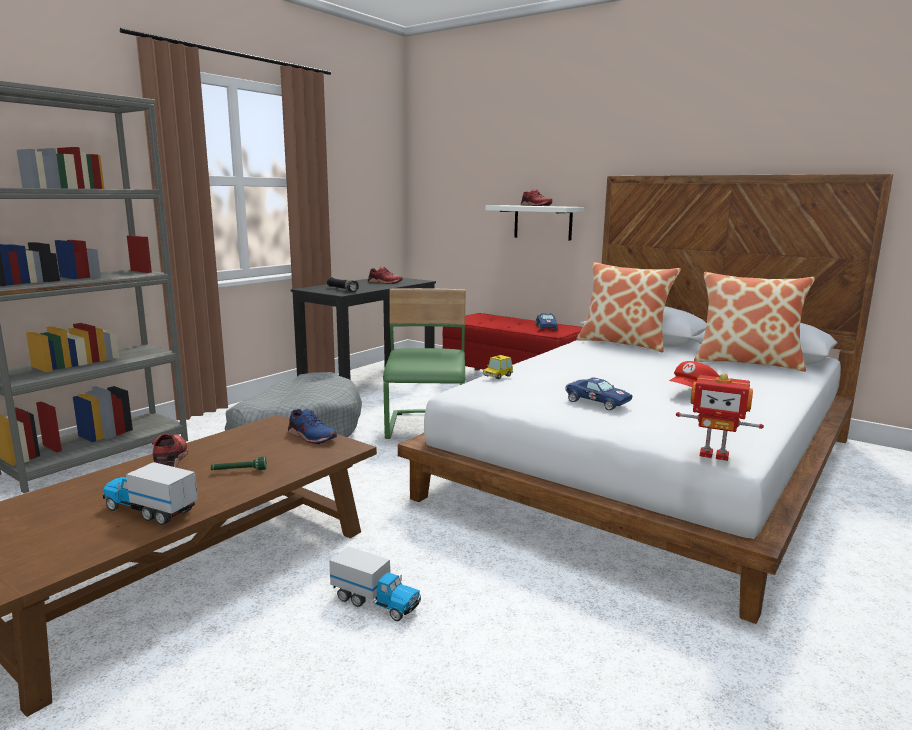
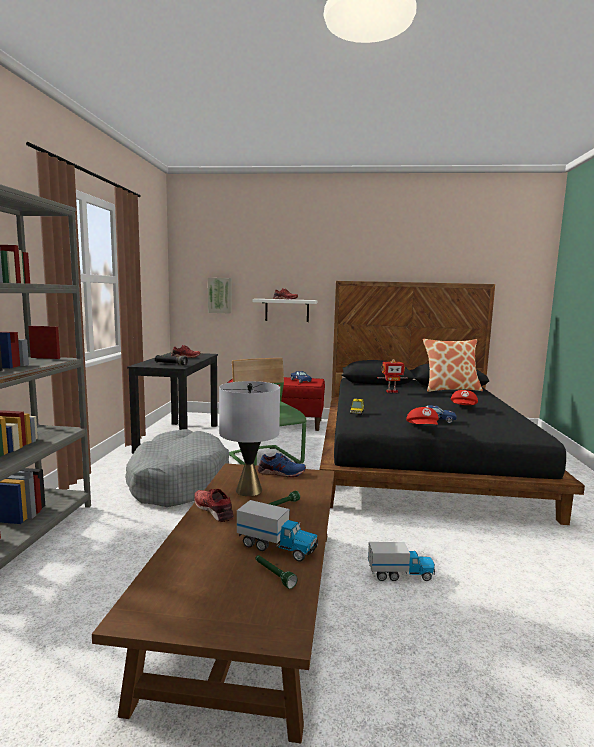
camera: 30 degrees left, 5 degrees down
toy truck [103,462,198,525] -> toy truck turned 150 degrees counterclockwise [237,500,318,562]
white bed [398,174,893,624] -> black bed [320,281,585,525]
pillow [576,262,681,352] -> none
toy robot [676,373,764,461] -> toy robot moved to [377,359,408,393]
none -> picture [208,278,232,314]
none -> grey table lamp [219,381,280,496]
none -> green flashlight [255,555,298,589]
none -> red cap [406,407,439,425]

